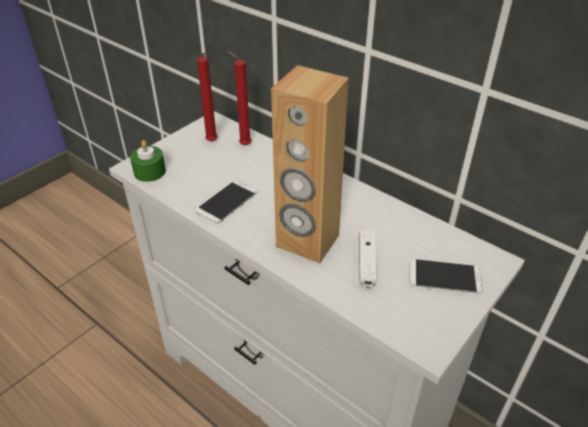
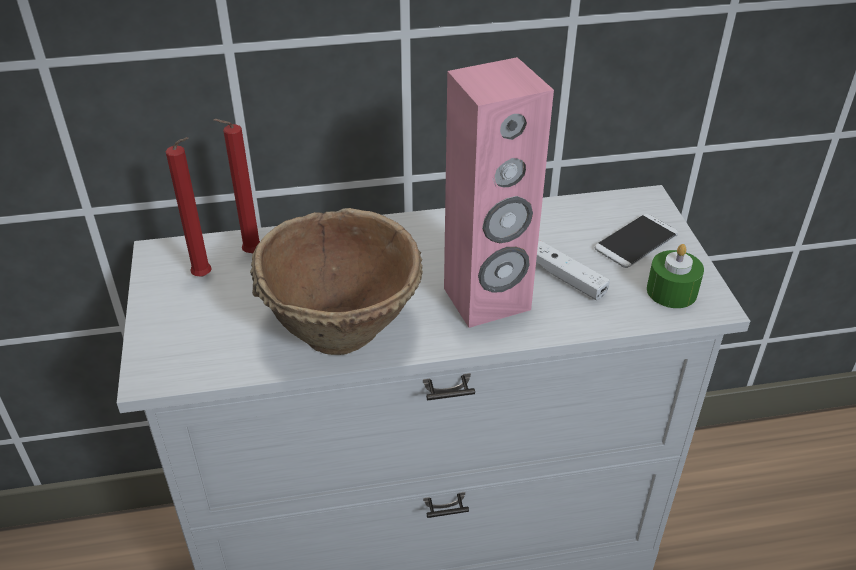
camera: 50 degrees left, 0 degrees up
green candle [130,140,166,182] -> green candle moved to [647,244,704,308]
phone [196,181,256,223] -> brown bowl [250,208,423,355]
brown speaker [271,65,349,263] -> pink speaker [444,57,554,328]

